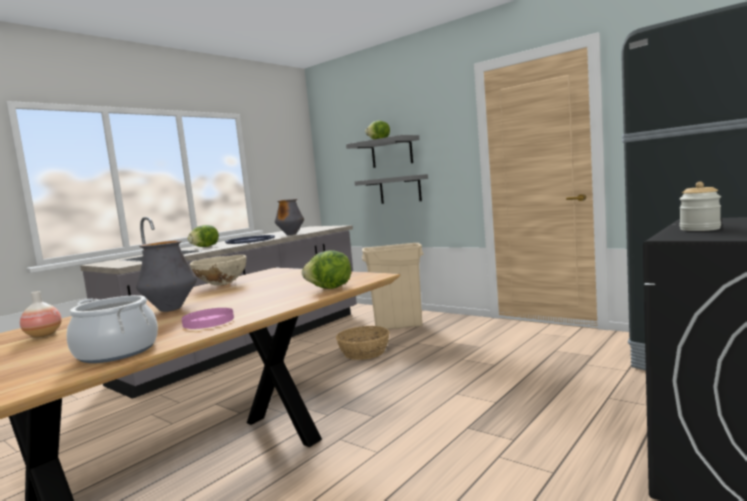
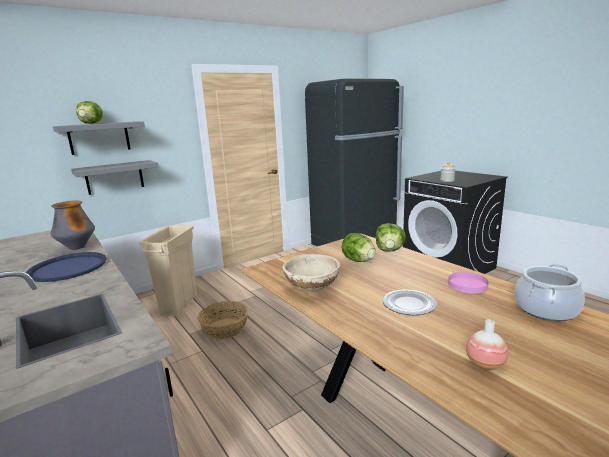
camera: 75 degrees left, 10 degrees up
vase [136,240,197,312] -> plate [383,289,437,315]
lettuce [188,225,219,247] -> lettuce moved to [342,233,376,262]

